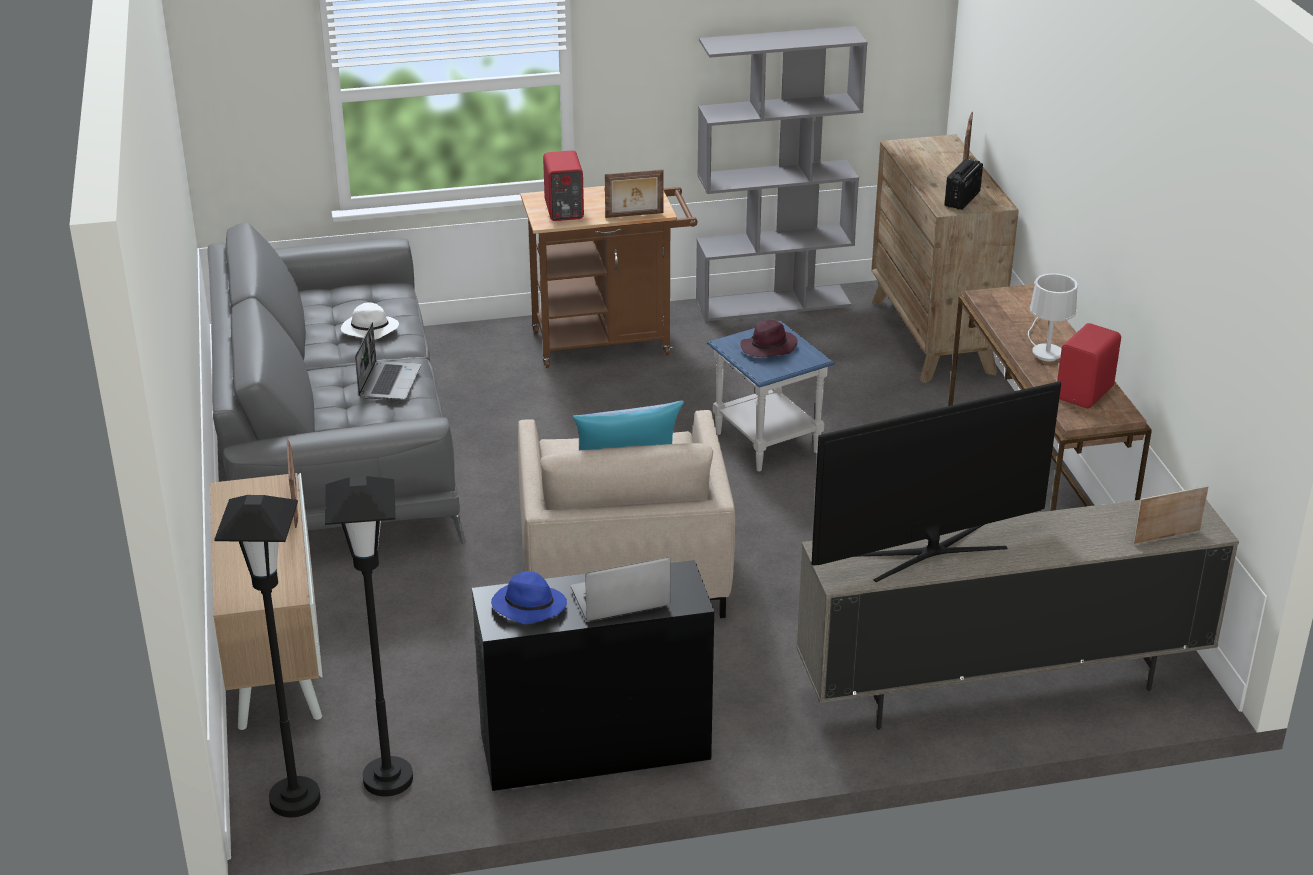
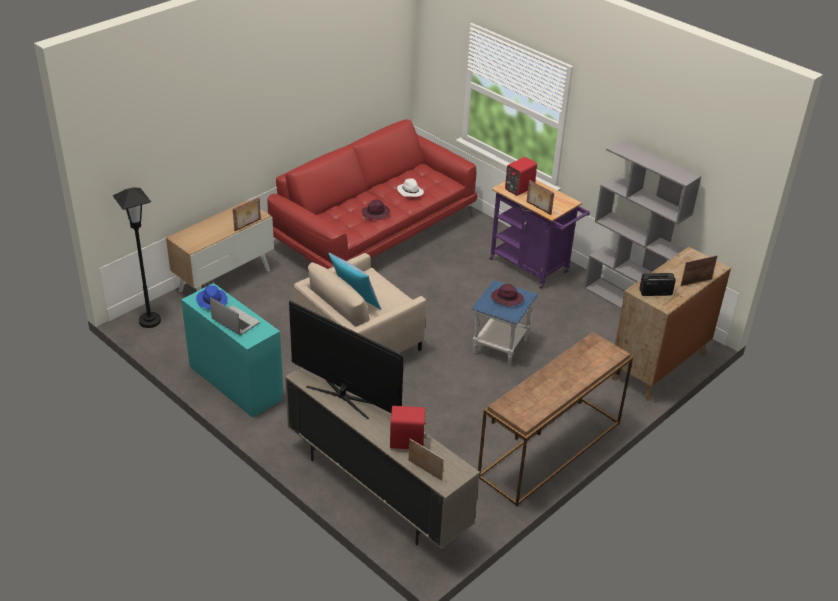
camera: 55 degrees right, 5 degrees up
grey sofa [208,223,466,545] -> red sofa [267,120,478,269]
black floor lamp [325,476,413,797] -> none
laptop [355,322,421,400] -> purple hat [361,199,390,220]
black desk [472,560,714,791] -> turquoise desk [181,283,283,418]
brown cart [520,186,697,368] -> purple cart [489,179,590,289]
white table lamp [1028,273,1078,361] -> none
red speaker [1057,323,1121,408] -> red speaker moved to [390,406,427,449]

